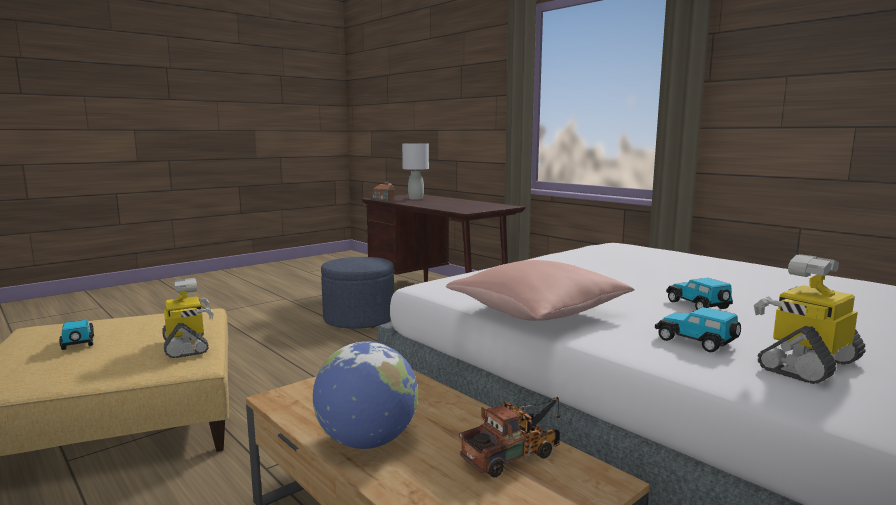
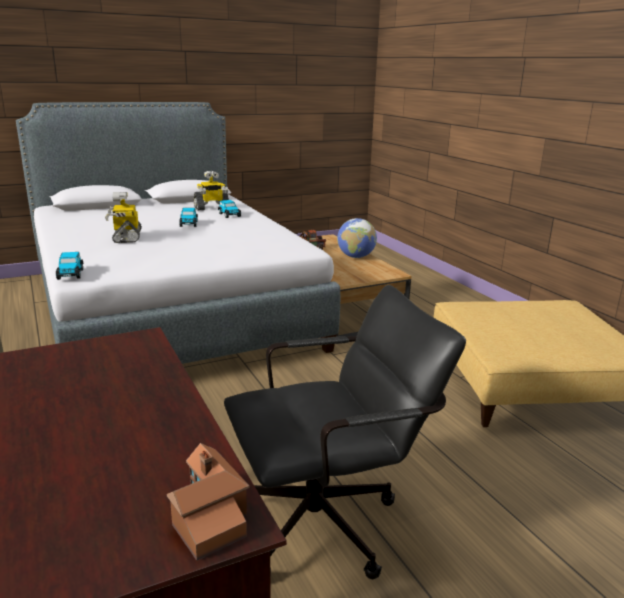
camera: 165 degrees left, 10 degrees up
toy car [59,320,94,350] -> toy car moved to [56,252,84,280]
toy robot [162,278,214,358] -> toy robot moved to [105,192,142,243]
blue ottoman [321,257,394,329] -> black office chair [224,285,466,579]
grey table lamp [402,143,429,200] -> none
pink pillow [446,260,635,321] -> none

